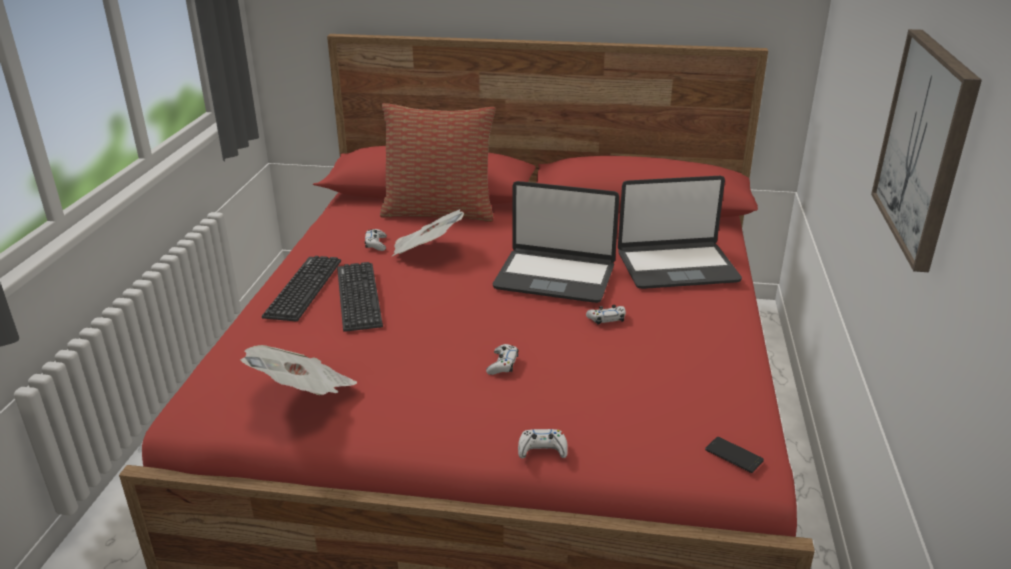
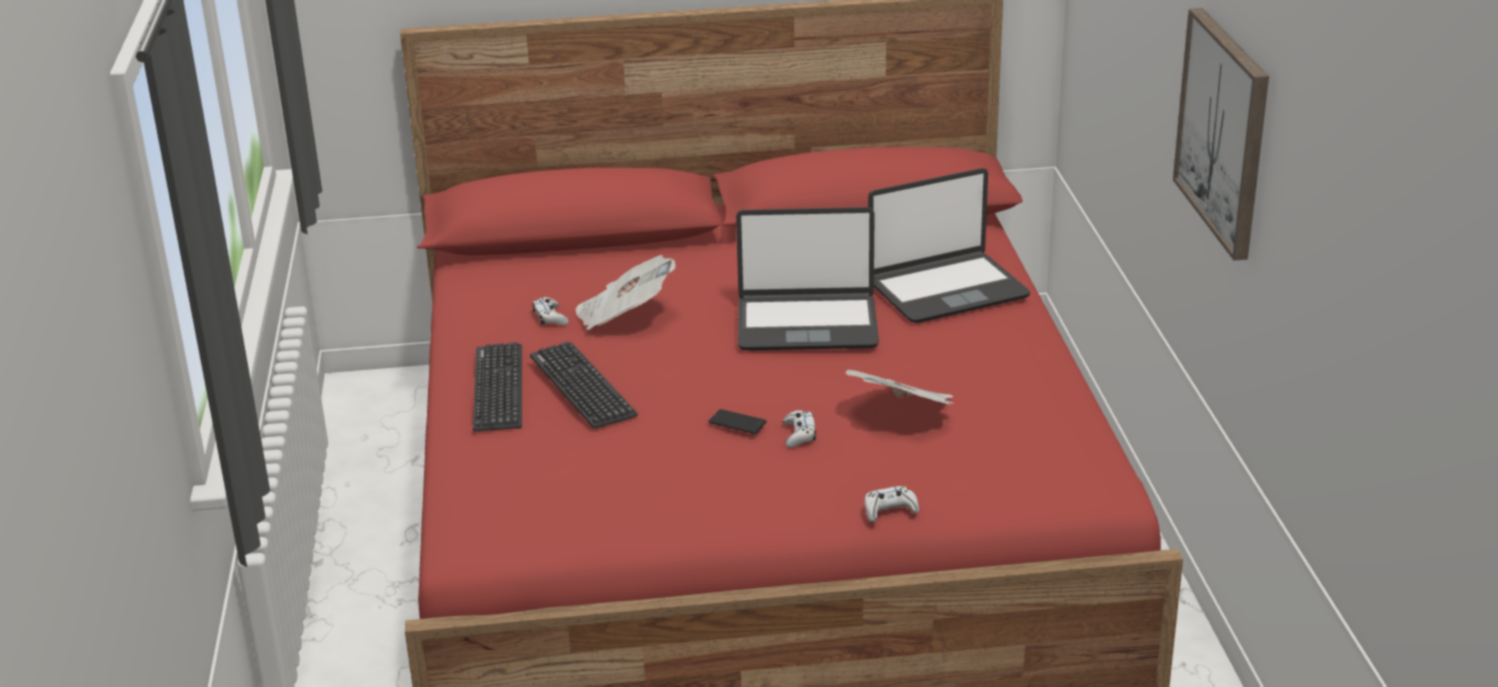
camera: 15 degrees left, 0 degrees up
newspaper [240,345,357,396] -> newspaper moved to [846,370,953,405]
pillow [380,103,495,222] -> none
white game controller [586,305,626,325] -> none
phone [705,437,764,473] -> phone moved to [708,409,766,434]

